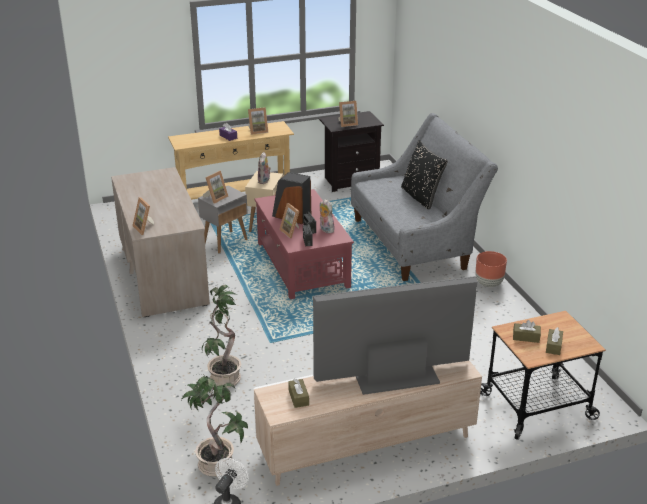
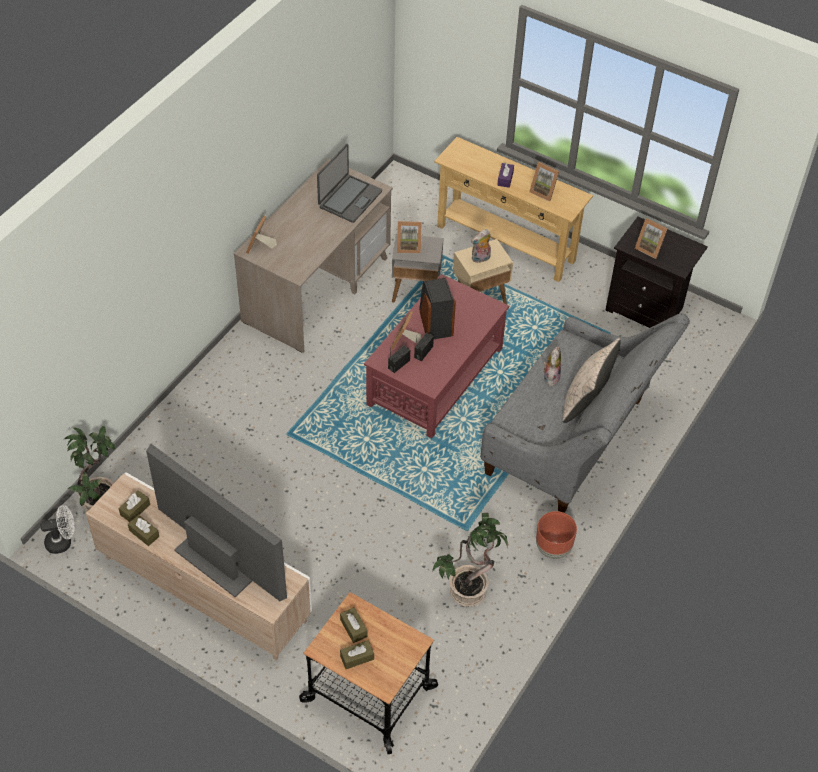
camera: 50 degrees right, 20 degrees up
potted plant [202,285,241,388] -> potted plant moved to [432,513,508,607]
plush toy [320,199,334,233] -> plush toy moved to [543,346,561,386]
black pillow [401,140,448,210] -> beige pillow [563,338,621,423]
none -> brown tissue box [128,515,159,546]
none -> laptop [317,144,382,223]

